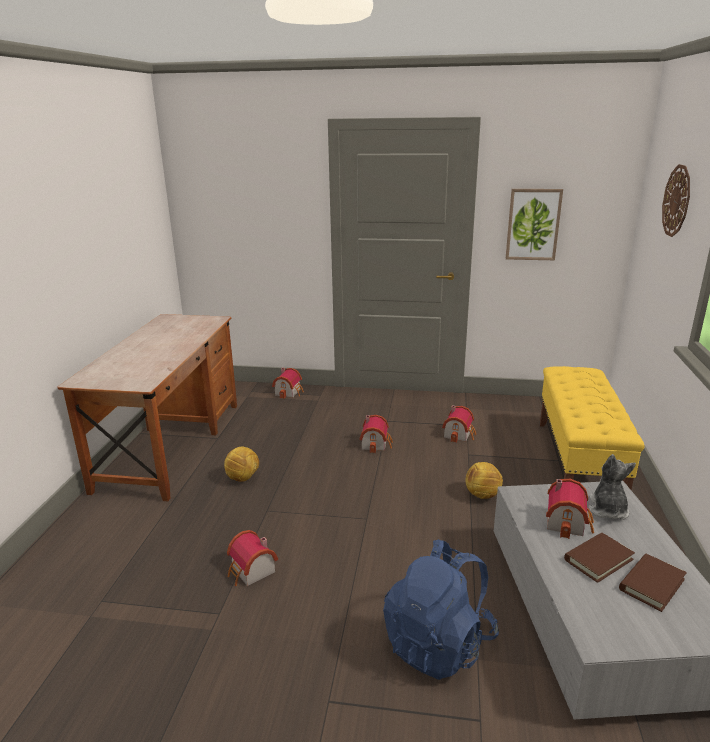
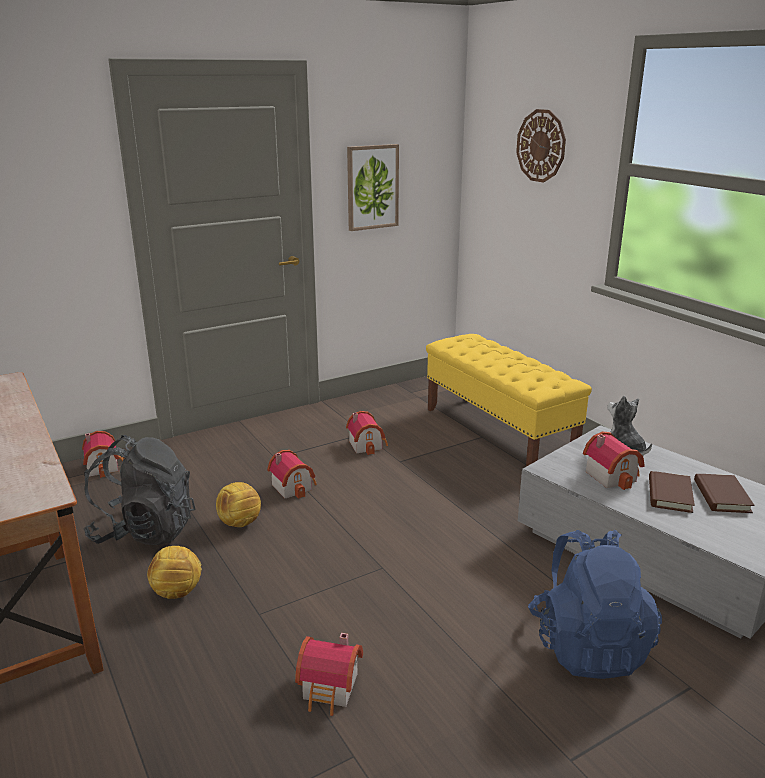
camera: 40 degrees left, 0 degrees up
football [465,462,503,499] -> football moved to [216,482,261,527]
none -> black backpack [83,435,195,545]

